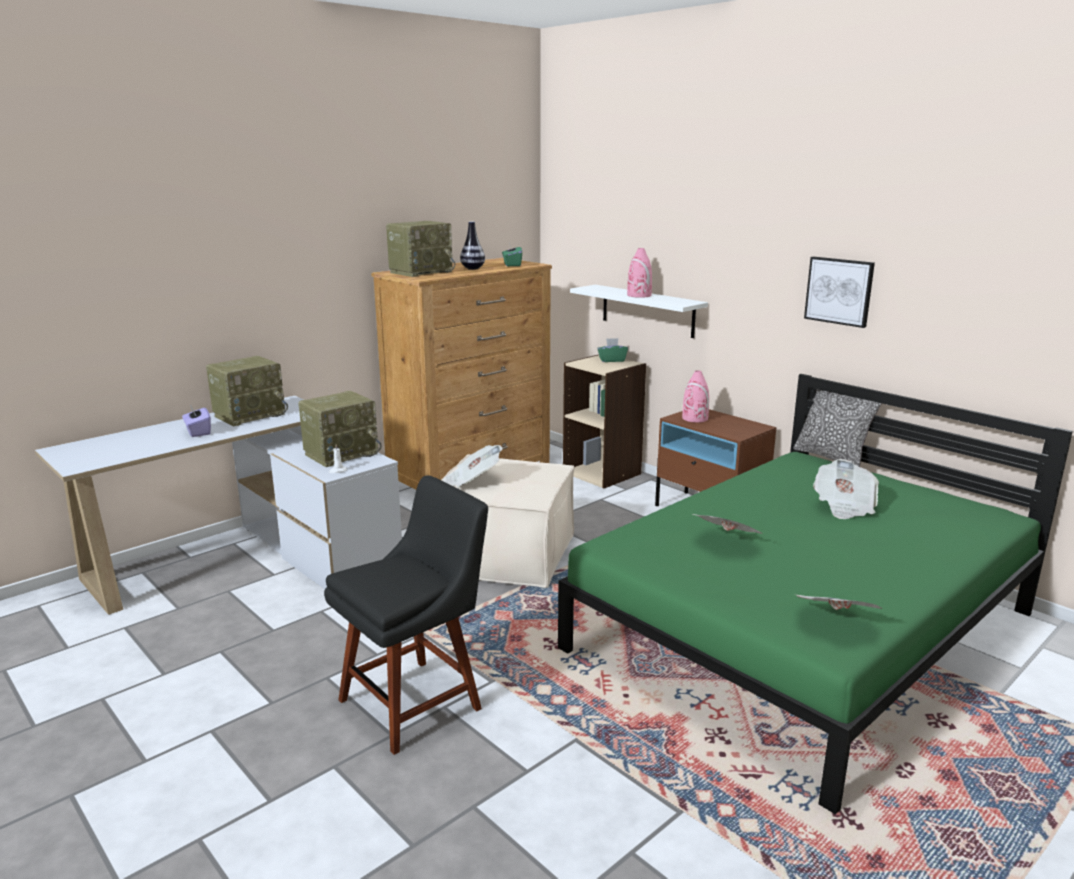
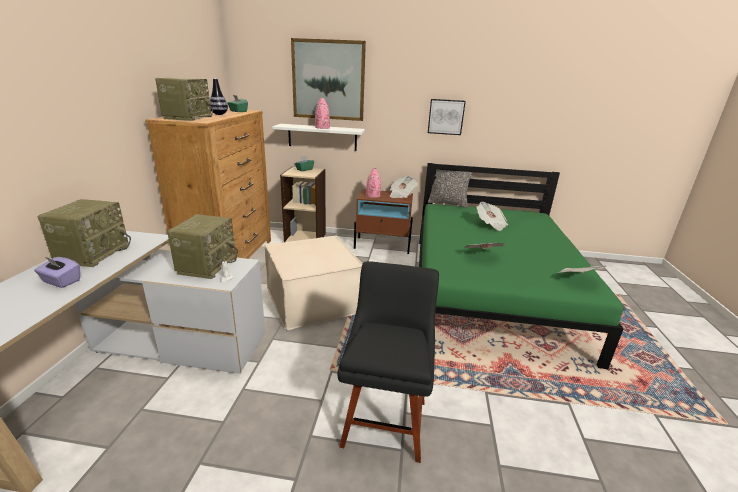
camera: 40 degrees left, 5 degrees up
newspaper [442,445,503,488] -> newspaper moved to [390,176,418,198]
none -> picture [291,38,366,121]

